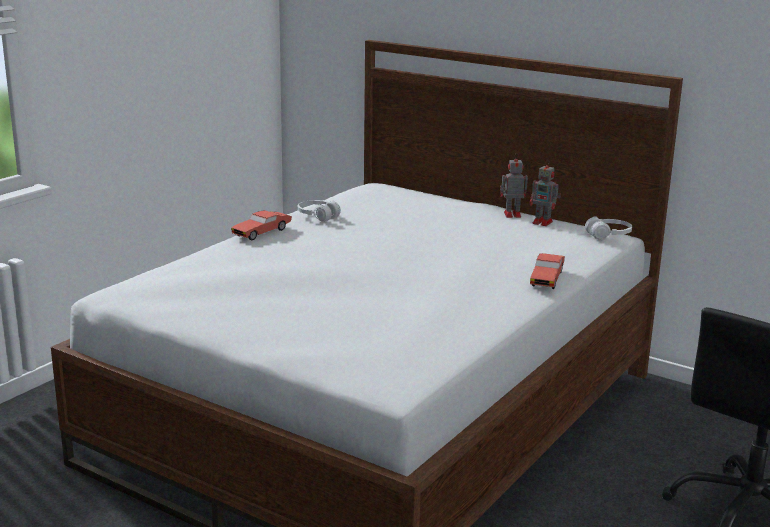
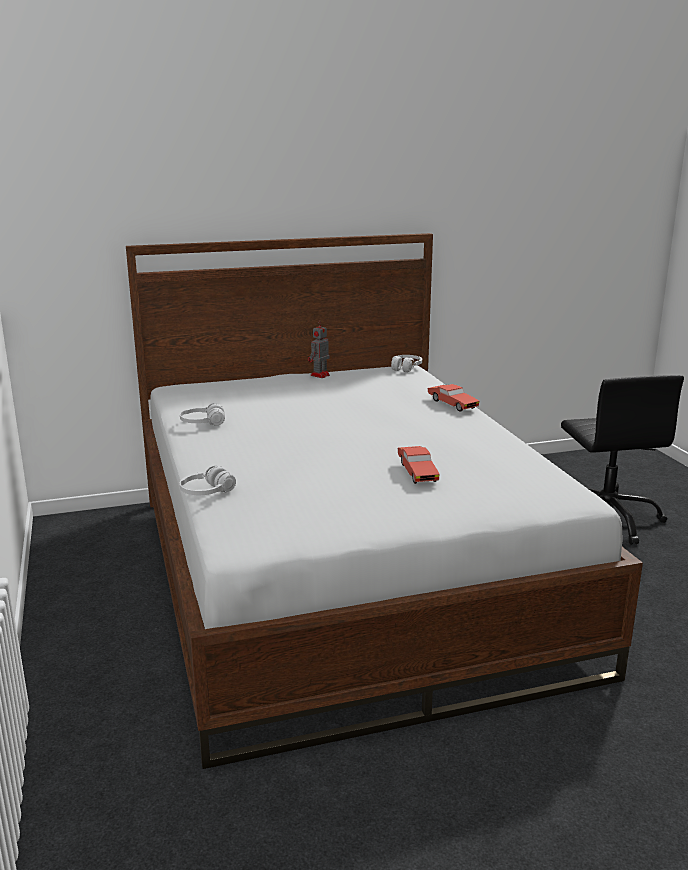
camera: 50 degrees left, 0 degrees up
red toy car [231,210,292,240] -> red toy car moved to [398,446,440,484]
toy robot [529,160,561,226] -> none
none -> white headphones [180,466,236,495]

